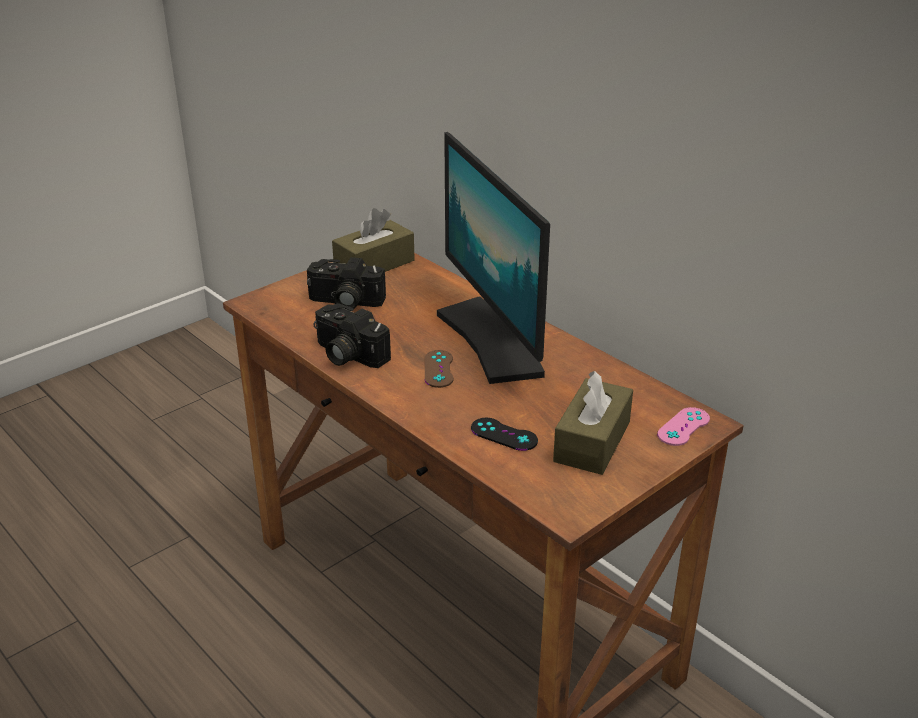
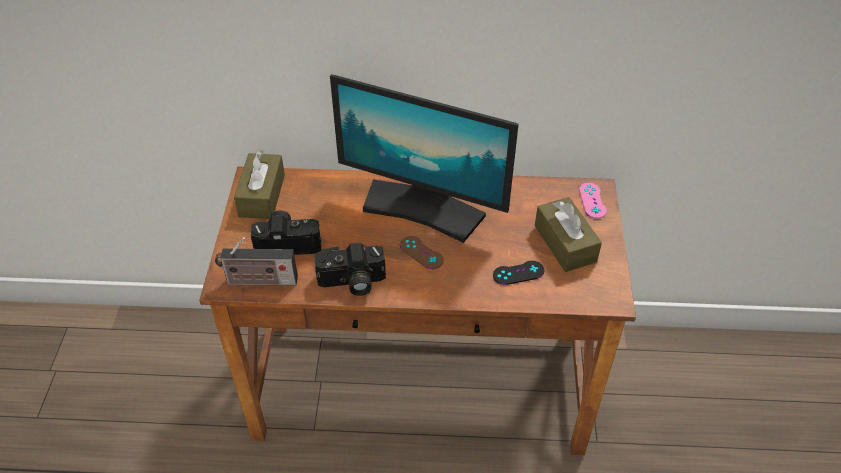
camera: 45 degrees left, 15 degrees up
camera [307,257,386,310] -> camera turned 150 degrees counterclockwise [251,211,322,255]
none -> radio [215,237,298,285]

